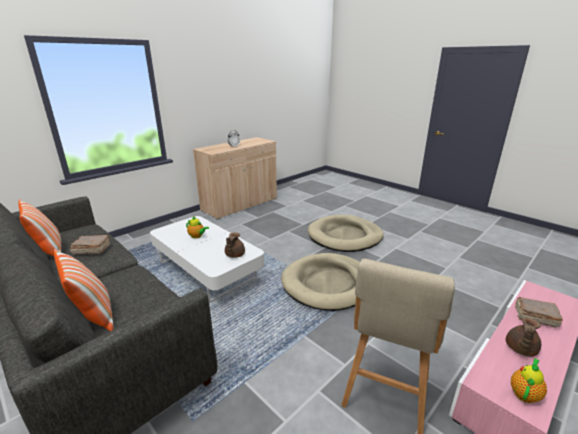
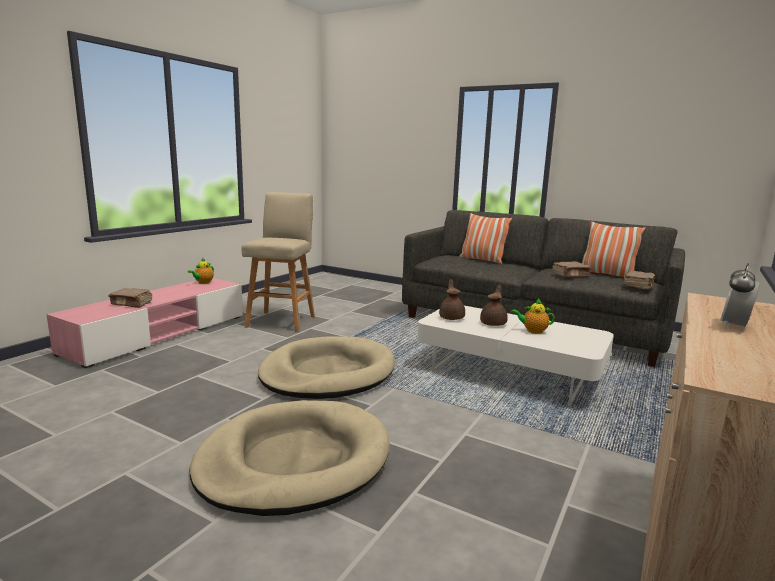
camera: 165 degrees right, 10 degrees down
brown teapot [506,317,541,357] -> brown teapot moved to [480,285,508,326]
none -> brown book [624,270,655,290]

